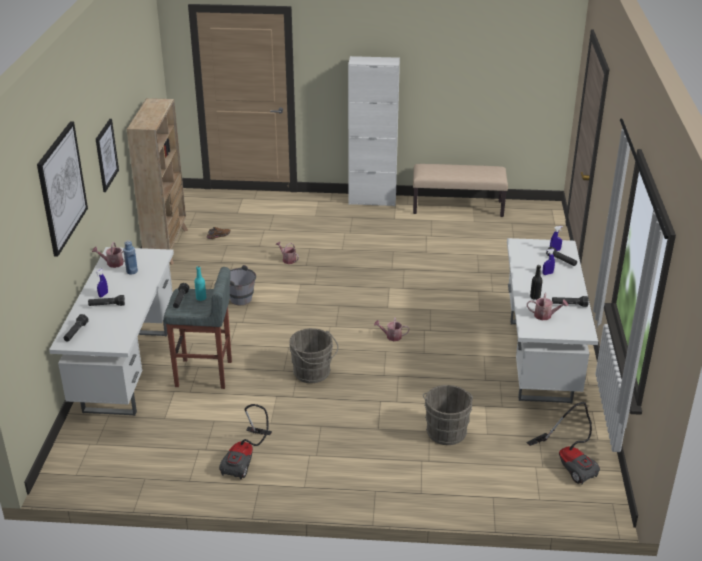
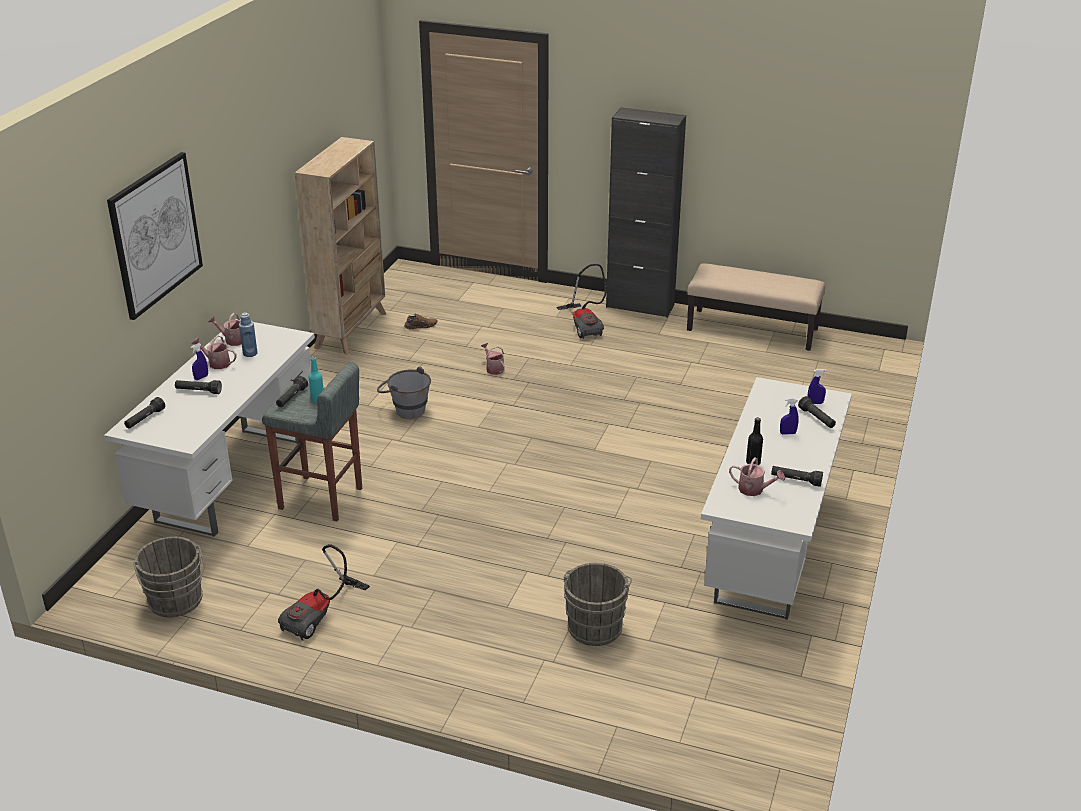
camera: 15 degrees right, 0 degrees up
picture [96,119,119,192] -> none
grey bucket [289,328,338,383] -> grey bucket moved to [133,537,205,617]
white cabinet [348,56,400,207] -> black cabinet [606,107,686,318]
watering can [374,317,409,341] -> watering can moved to [192,335,237,369]
vacuum cleaner [527,402,600,485] -> vacuum cleaner moved to [557,264,607,339]

